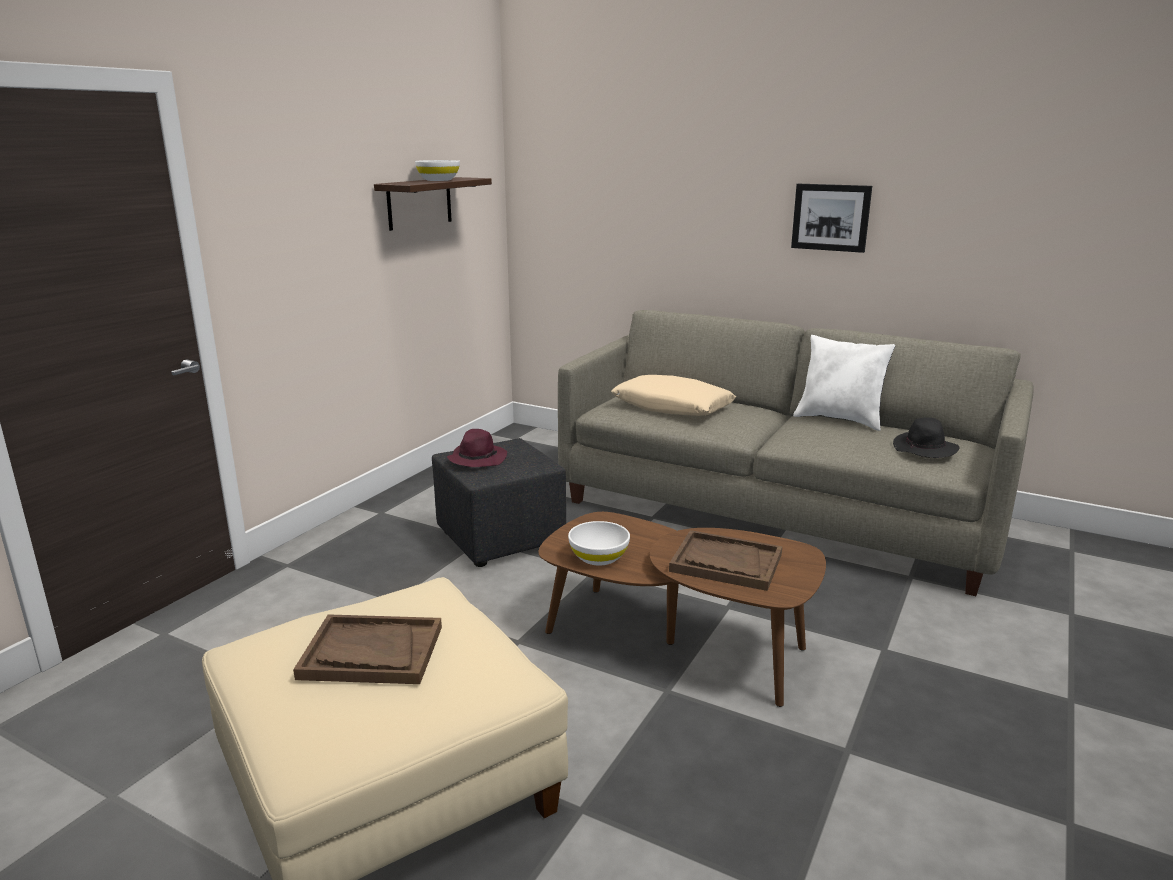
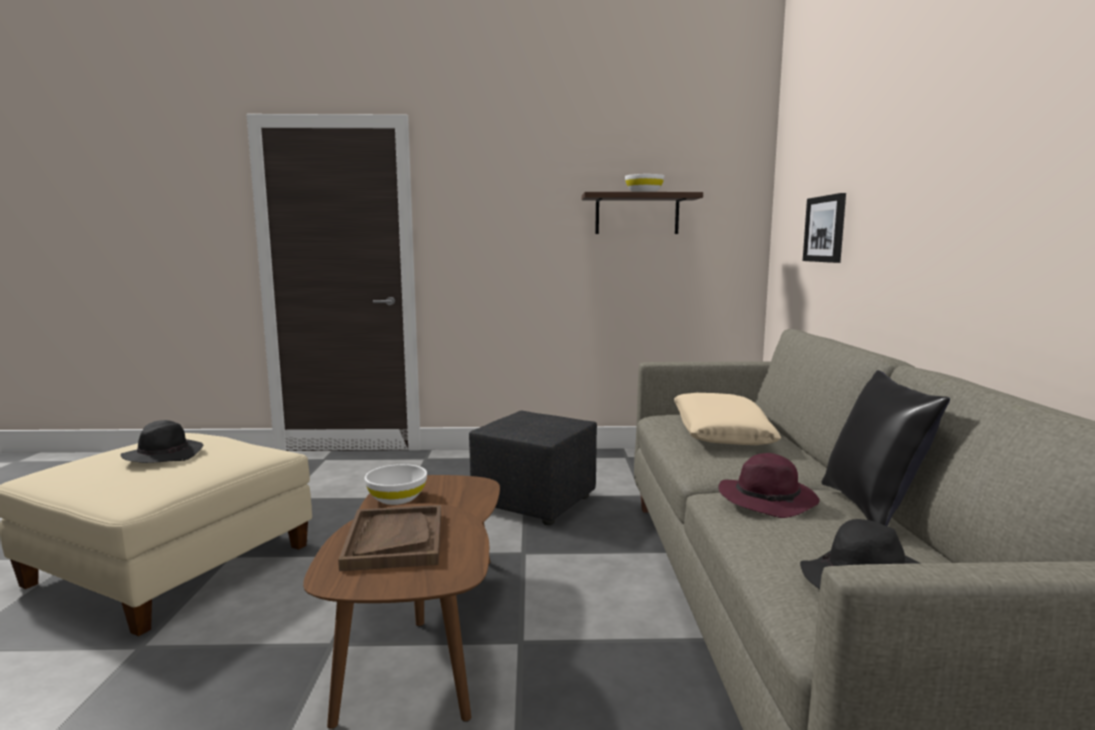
camera: 60 degrees right, 10 degrees down
brown tray [293,614,442,684] -> black hat [121,420,203,463]
purple hat [447,429,507,467] -> purple hat moved to [718,453,820,518]
picture [791,184,872,253] -> picture moved to [803,193,846,263]
white pillow [793,335,895,431] -> black pillow [821,370,950,526]

